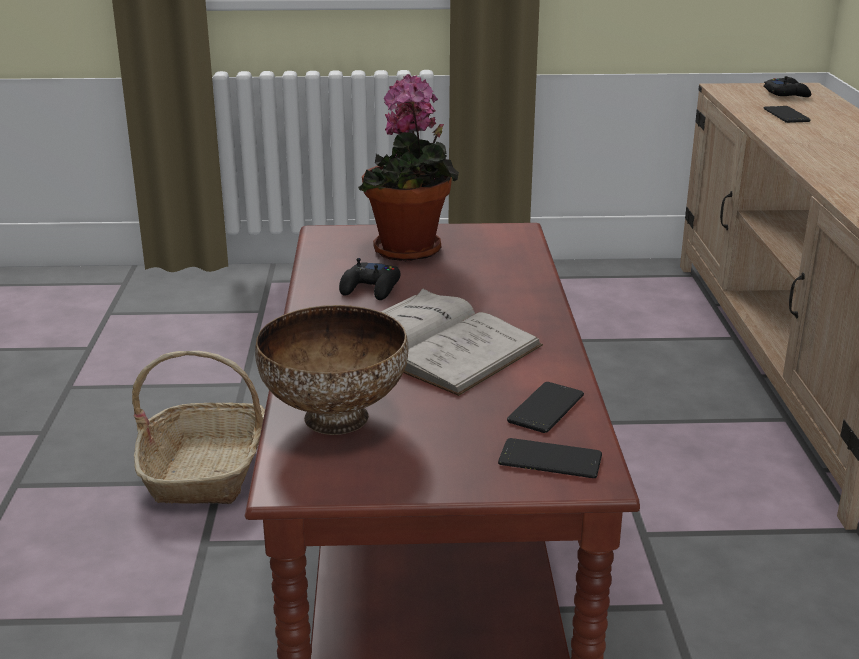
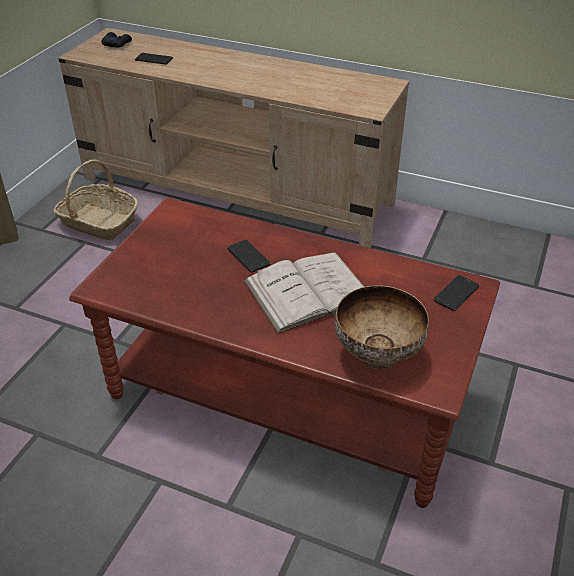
camera: 65 degrees left, 15 degrees up
basket [132,351,265,504] -> basket moved to [53,160,138,240]
black game controller [339,258,400,300] -> none
potted plant [358,74,459,261] -> none
phone [507,382,584,433] -> phone moved to [227,240,270,272]

